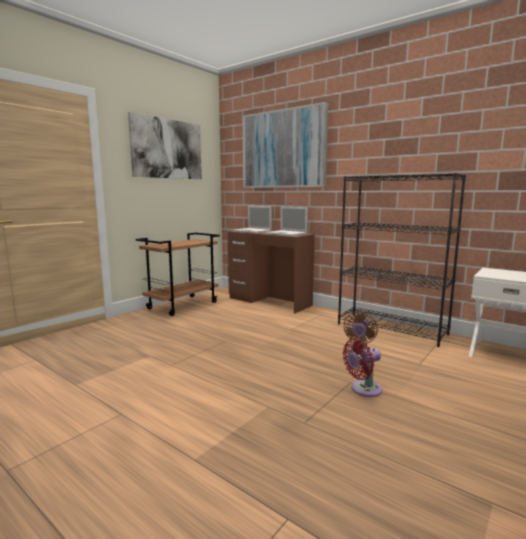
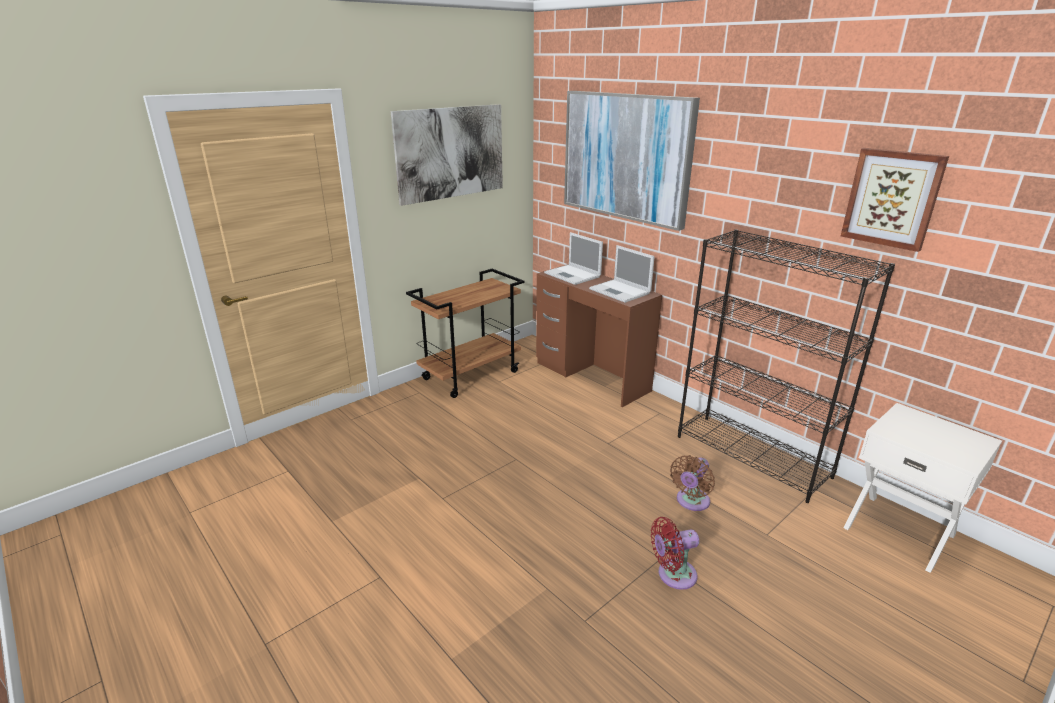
camera: 10 degrees right, 15 degrees up
none -> picture [841,148,949,252]

